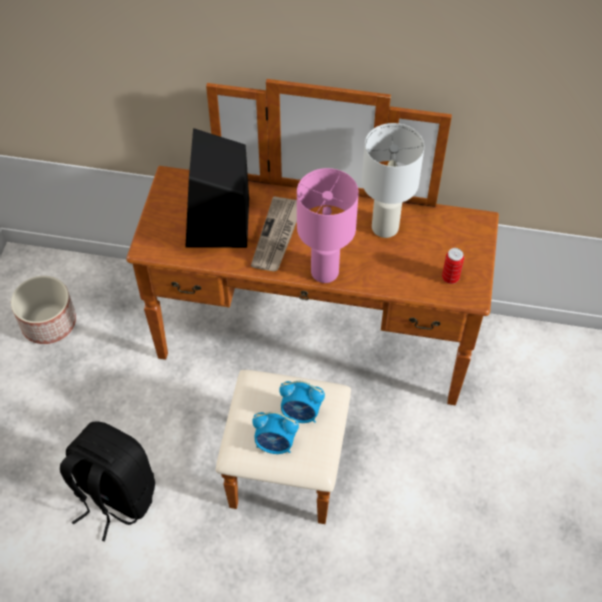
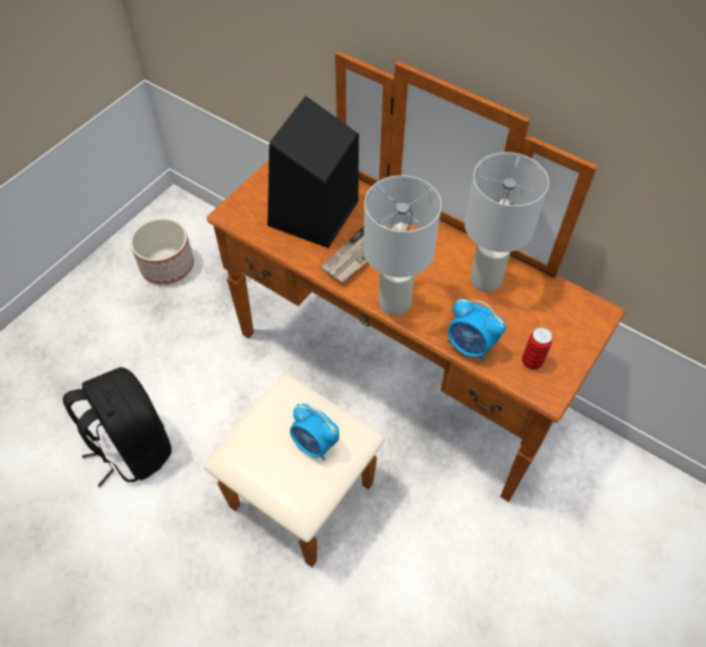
camera: 25 degrees right, 0 degrees up
alarm clock [252,412,299,454] -> alarm clock moved to [448,298,506,362]
pink table lamp [297,168,359,283] -> white table lamp [364,175,441,316]

